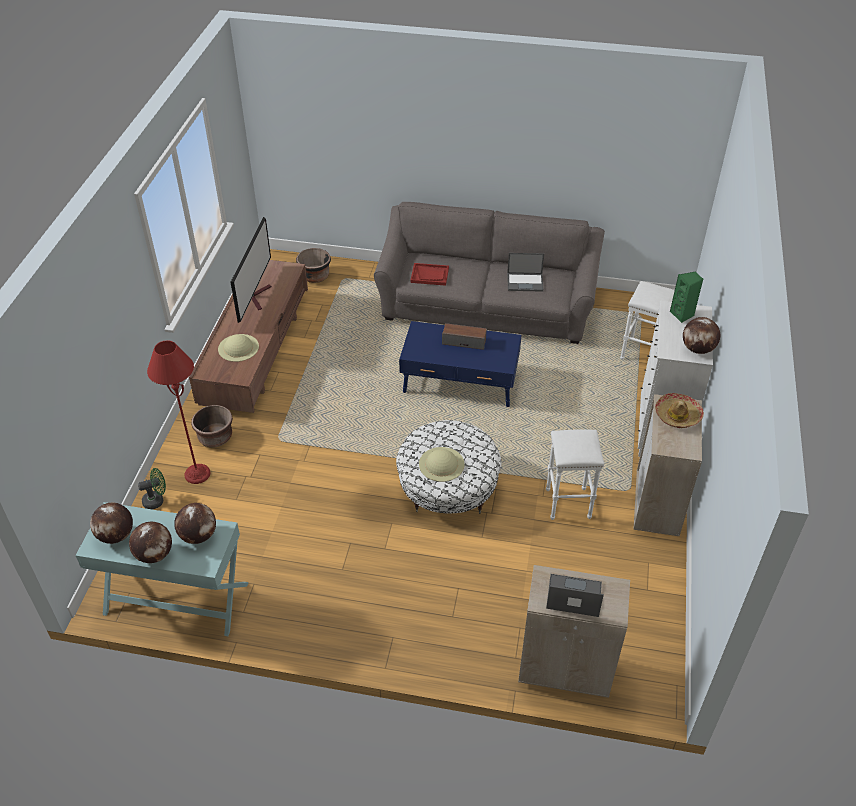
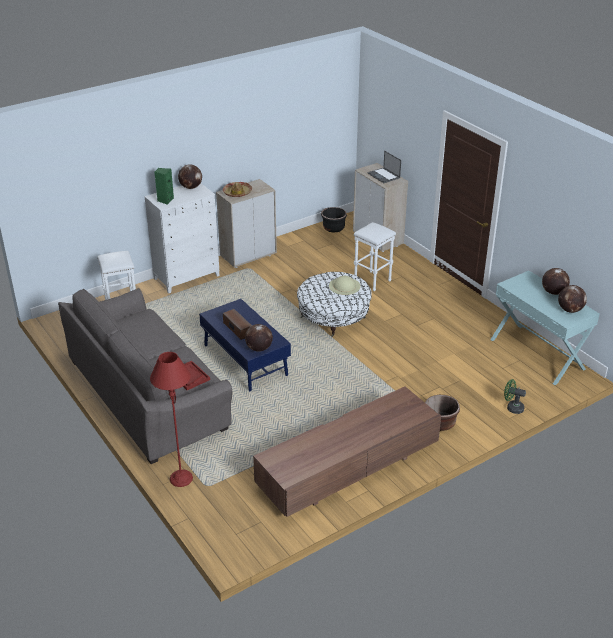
camera: 135 degrees left, 10 degrees down
red floor lamp [147,340,210,484] -> red floor lamp moved to [150,352,193,487]
globe [174,503,216,544] -> globe moved to [245,324,273,352]
beige hat [218,334,259,362] -> none
television [231,217,272,323] -> none
black planter [296,248,331,283] -> black planter moved to [321,207,347,232]
laptop [507,253,544,292] -> none
white stool [546,430,604,520] -> white stool moved to [354,222,396,291]

